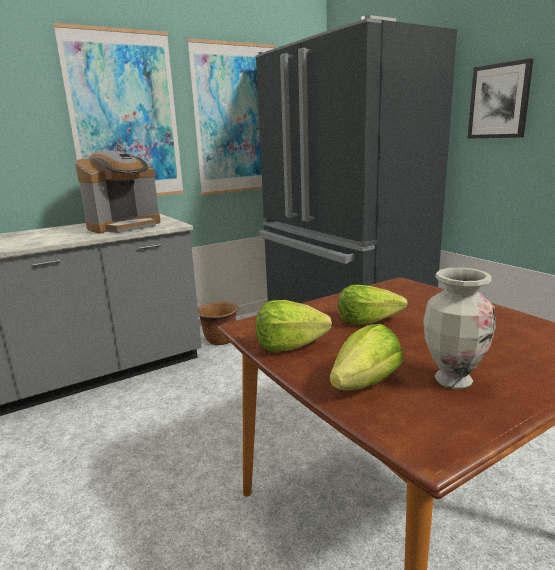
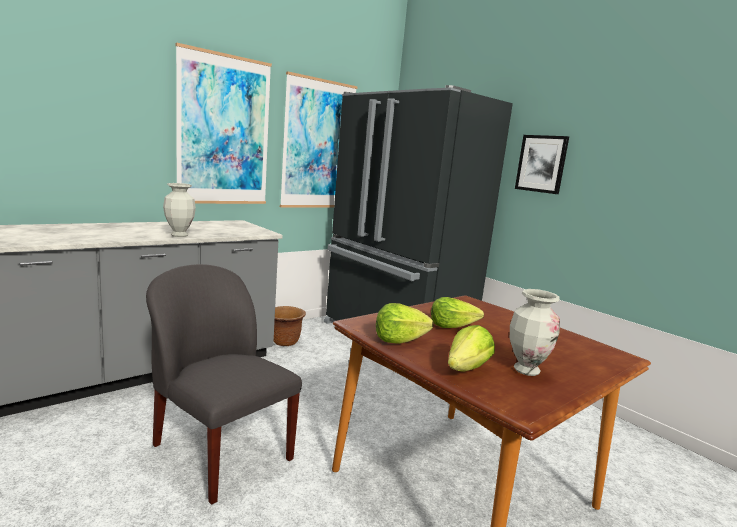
camera: 10 degrees left, 5 degrees down
coffee machine [75,151,160,234] -> none
none -> grey chair [146,264,302,505]
none -> vase [163,183,196,237]

